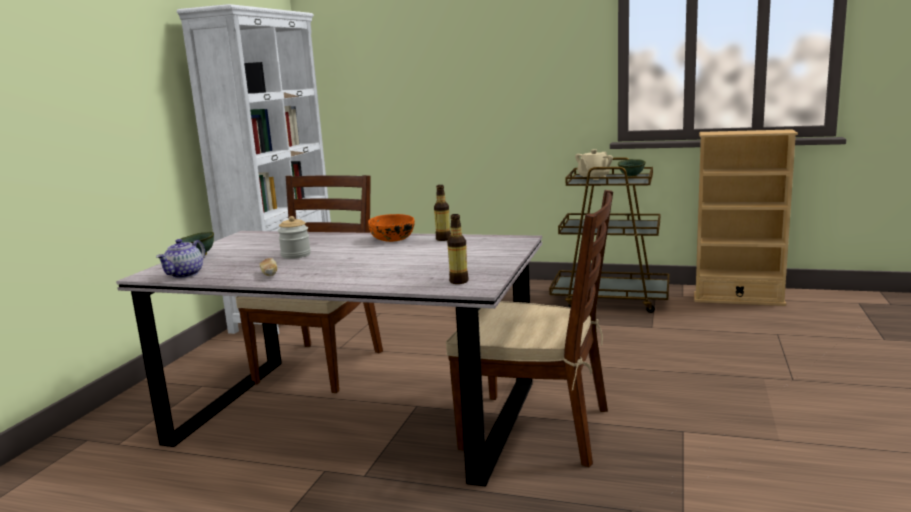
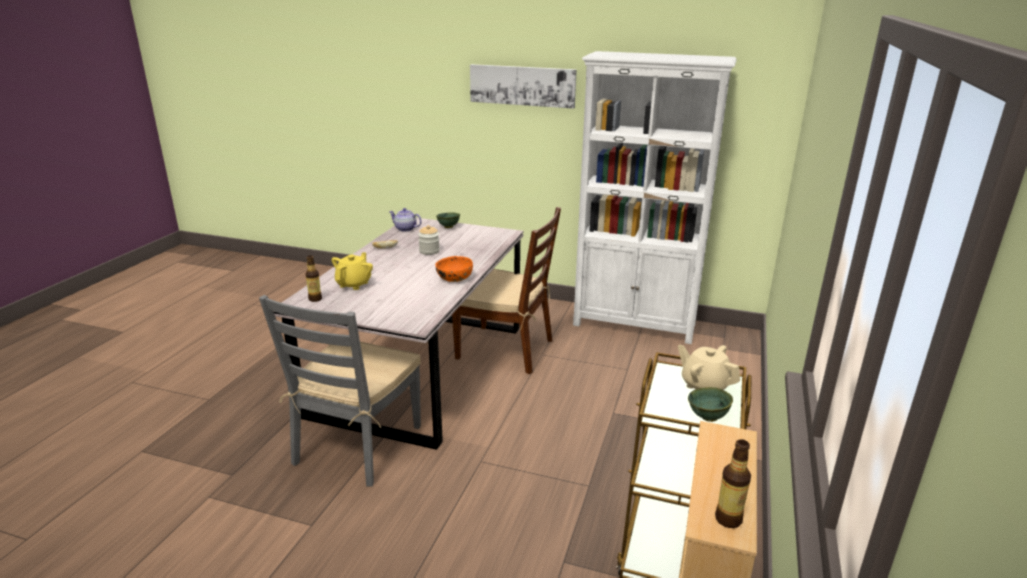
camera: 90 degrees right, 10 degrees up
bottle [434,185,451,241] -> bottle moved to [715,439,751,528]
brown chair [446,190,613,467] -> grey chair [259,295,421,486]
none -> yellow teapot [332,252,373,290]
none -> picture [470,64,577,109]

